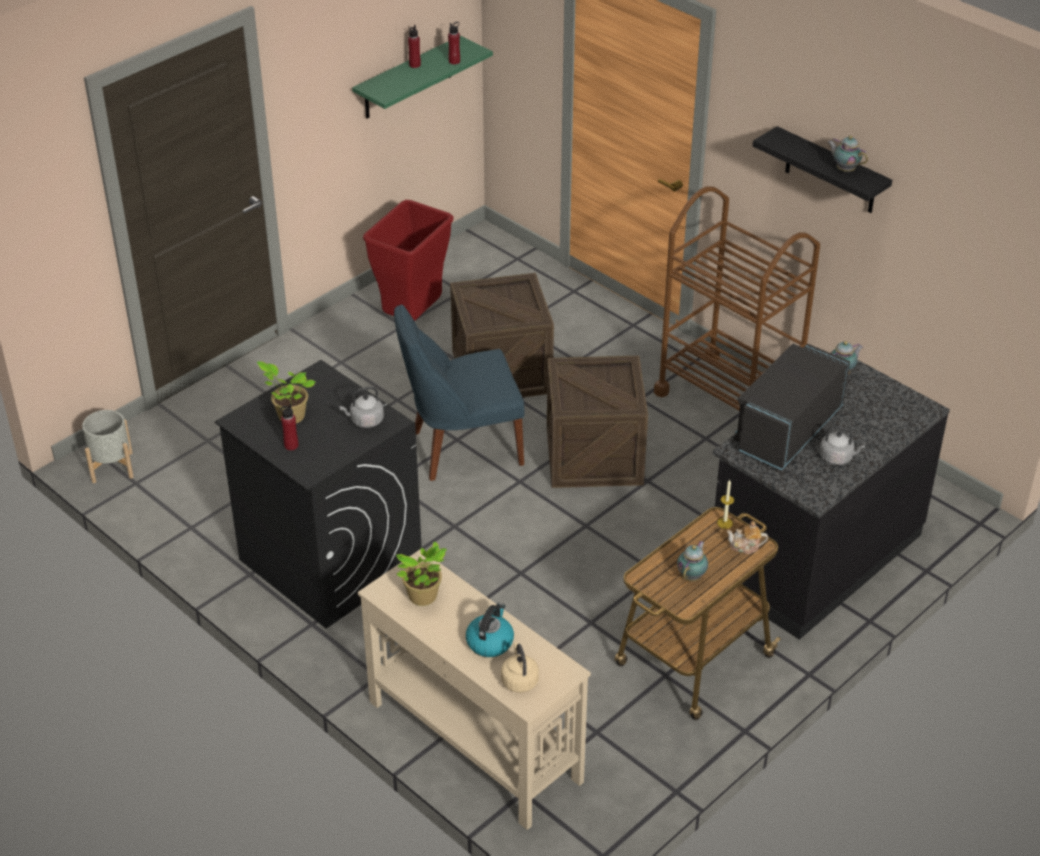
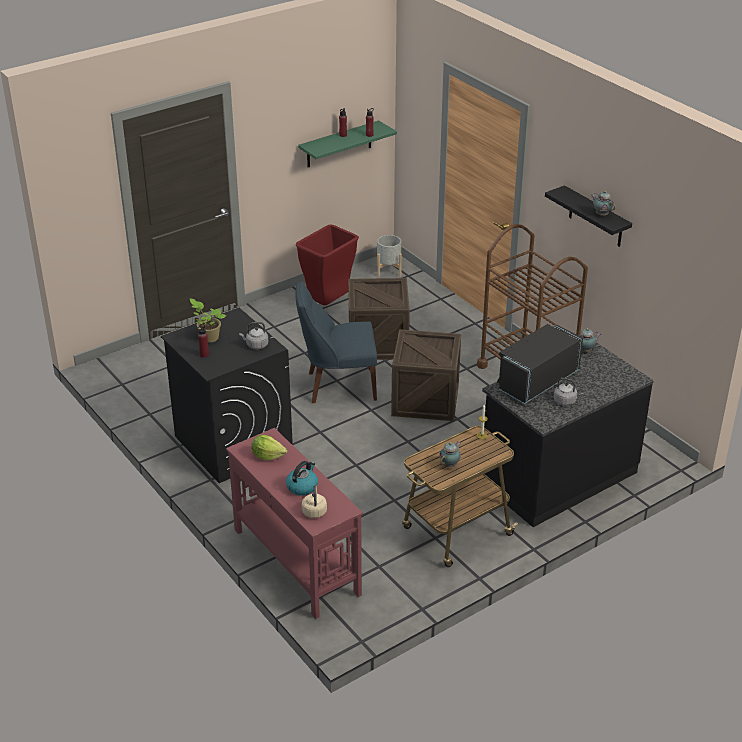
camera: 10 degrees right, 5 degrees down
grey planter [82,410,134,483] -> grey planter moved to [377,235,402,277]
beige console table [358,549,591,830] -> red console table [226,428,363,619]
potted plant [396,541,447,606] -> lettuce [251,435,287,460]
teapot [727,521,768,554] -> none

